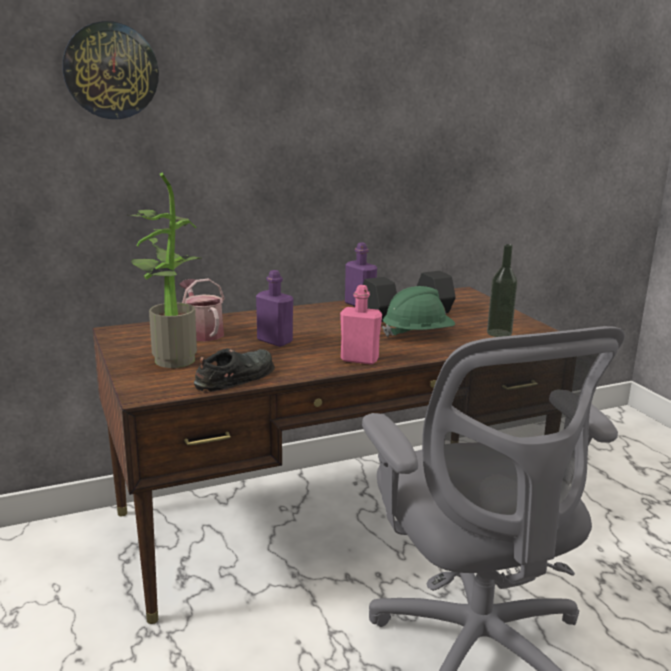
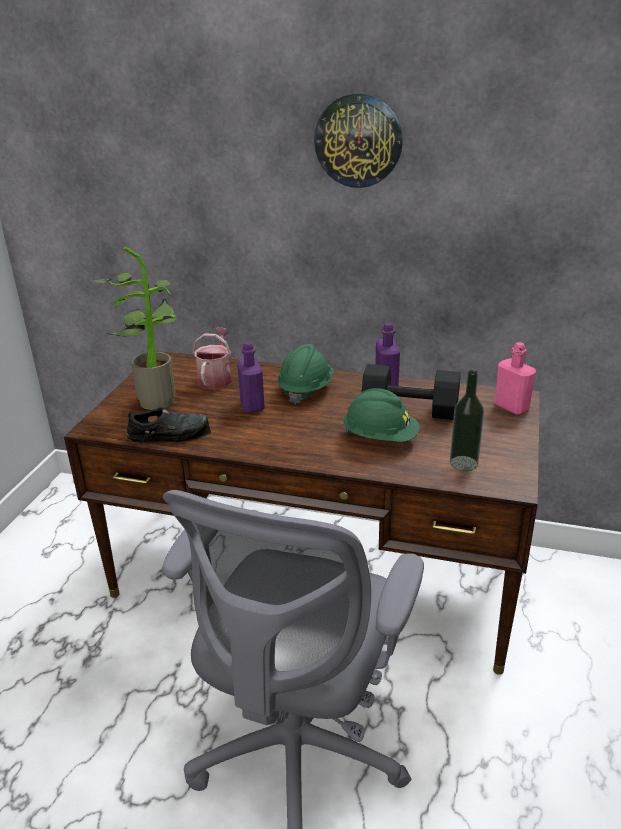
camera: 40 degrees right, 10 degrees up
wall clock [62,21,159,119] -> wall clock moved to [314,93,403,188]
pink bottle [340,285,382,365] -> pink bottle moved to [494,342,536,415]
none -> green hard hat [277,344,334,404]

